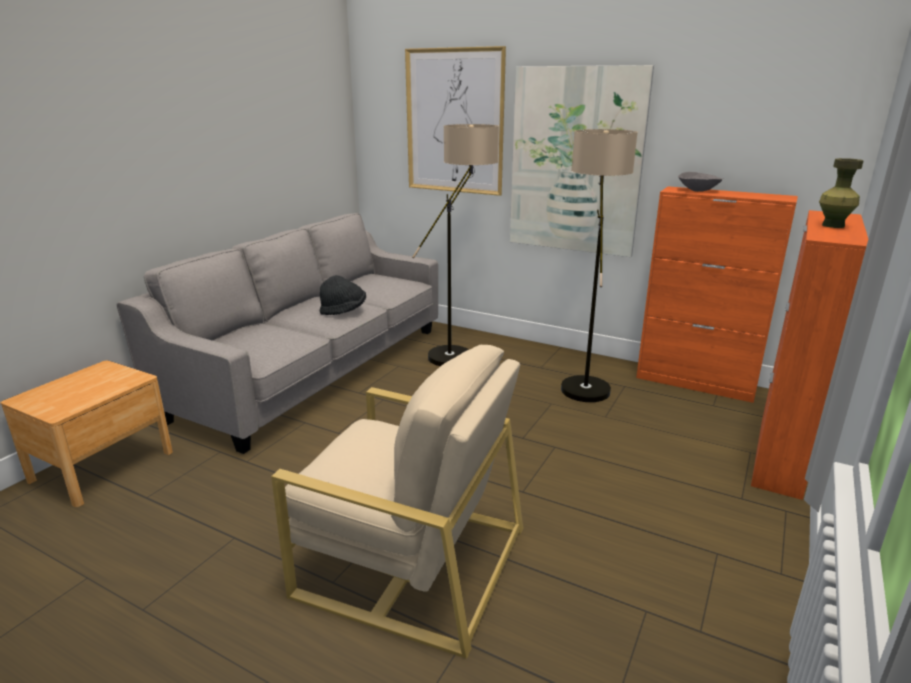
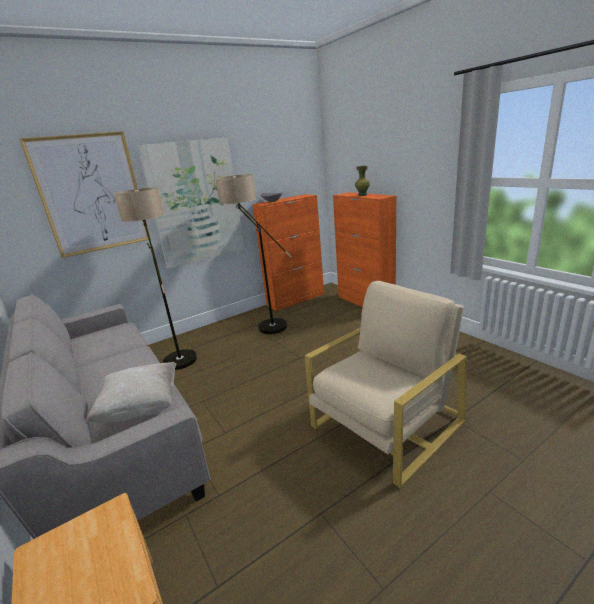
camera: 60 degrees left, 0 degrees up
black hat [320,275,366,315] -> none
none -> beige pillow [86,362,176,423]

